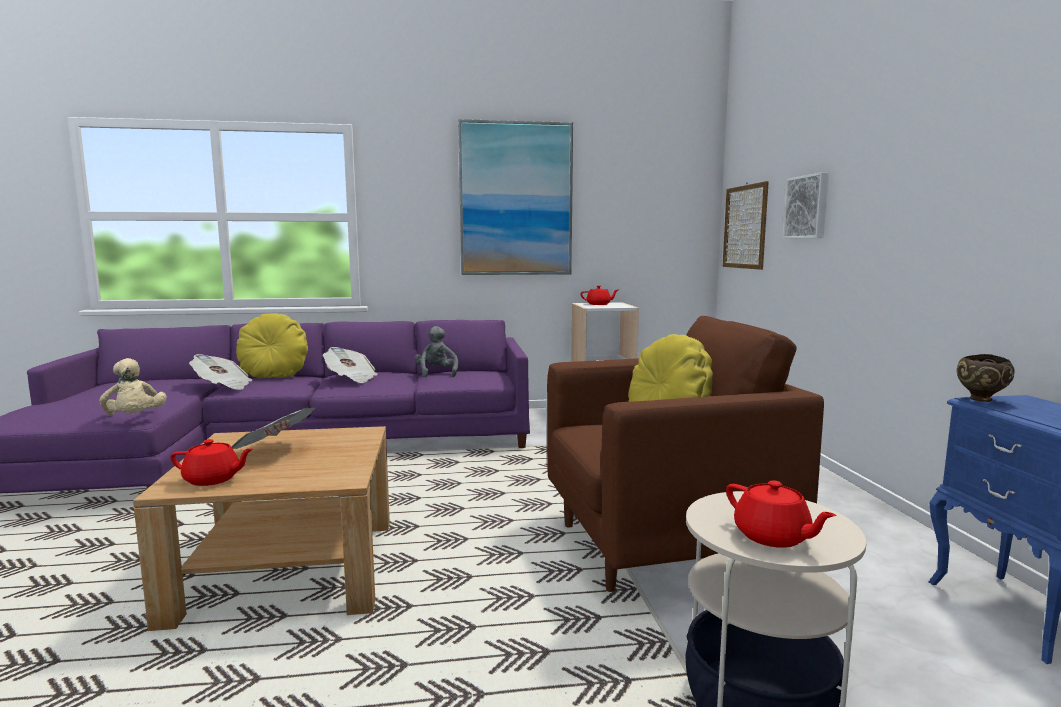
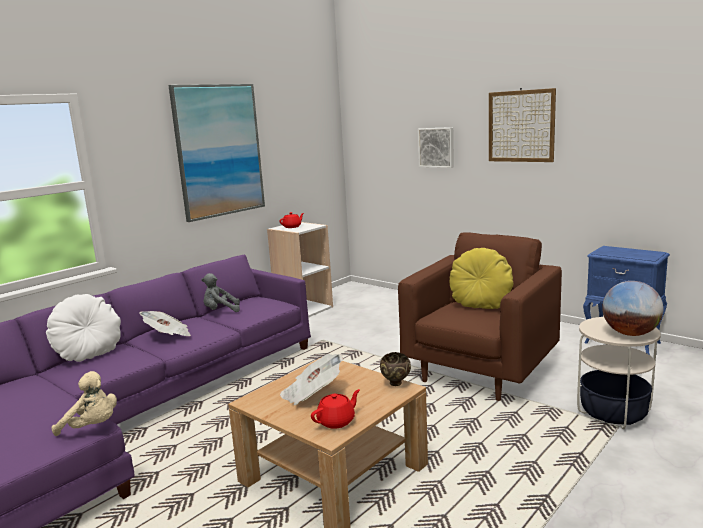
camera: 40 degrees left, 5 degrees up
newspaper [189,354,252,390] -> none
yellow pillow [236,313,308,378] -> white pillow [46,294,121,362]
grey plush toy [415,326,458,377] -> grey plush toy turned 45 degrees counterclockwise [201,273,240,312]
picture [723,181,769,270] -> picture moved to [489,88,556,162]
red teapot [726,480,837,548] -> globe [602,281,663,336]
brown bowl [957,354,1015,402] -> brown bowl moved to [380,352,411,386]

